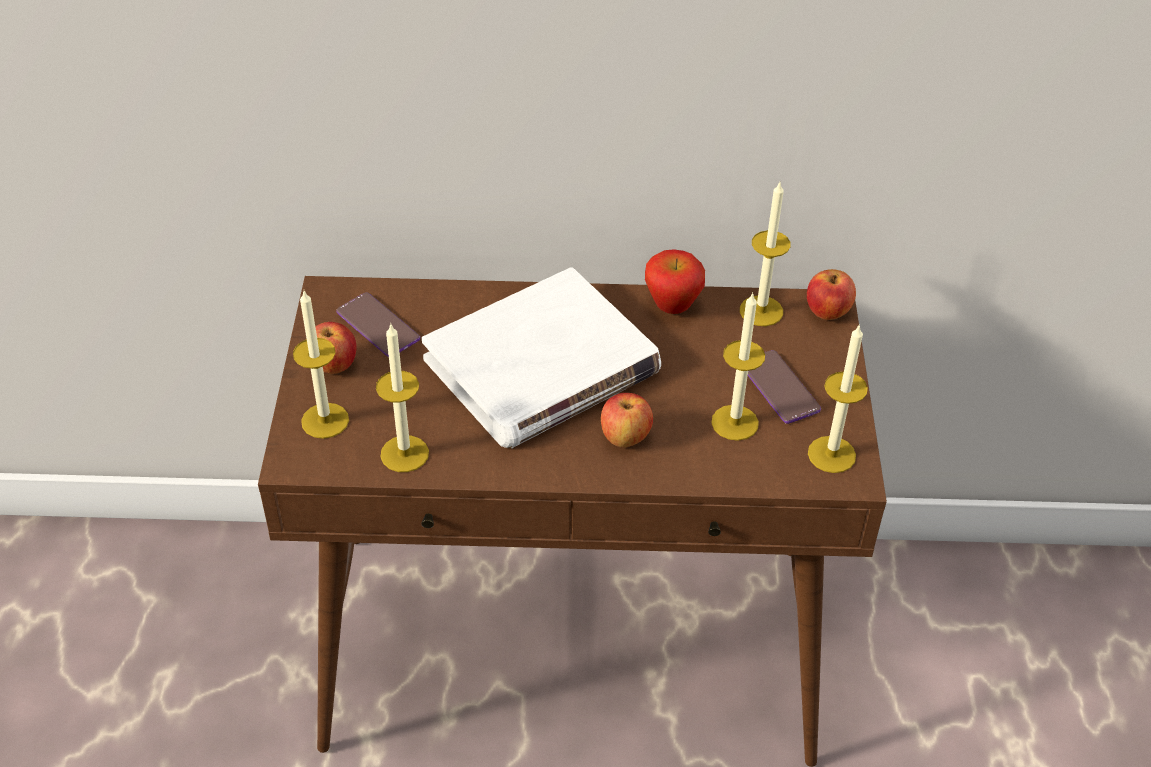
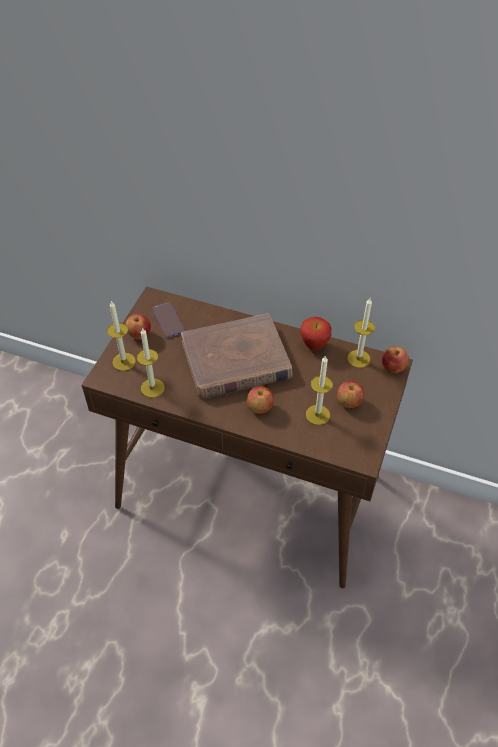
camera: 20 degrees right, 5 degrees up
white book [422,267,661,448] -> brown book [181,313,293,399]
phone [748,350,821,424] -> apple [337,381,364,408]
candle [808,324,868,473] -> none

